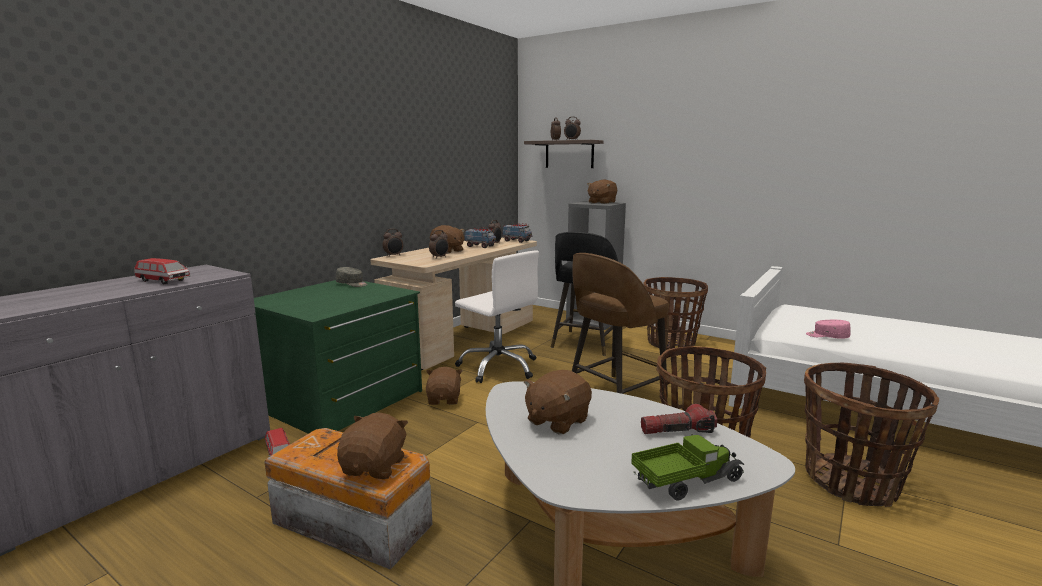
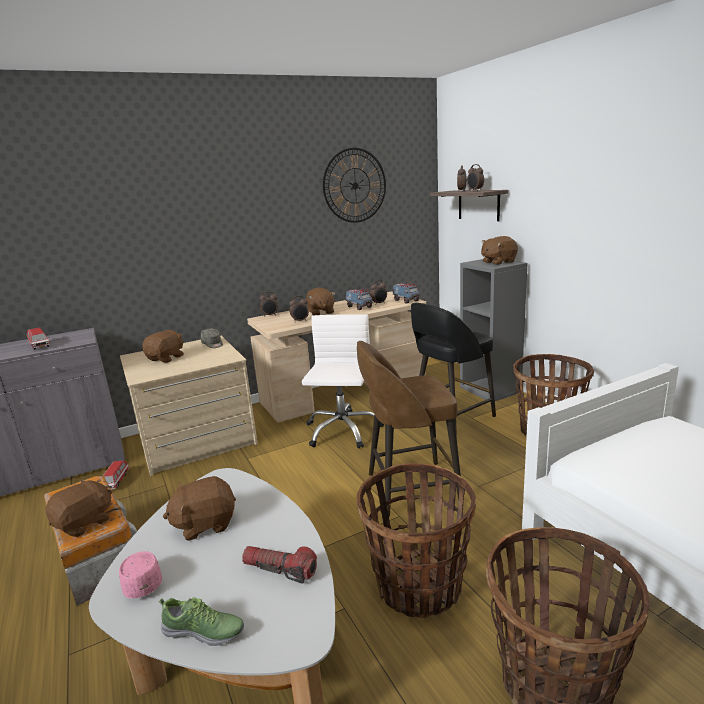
camera: 30 degrees right, 5 degrees up
green dresser [254,280,422,434] -> beige dresser [120,336,258,476]
brown plush toy [426,367,463,405] -> brown plush toy moved to [142,330,184,363]
white office chair [455,251,539,383] -> white office chair turned 150 degrees counterclockwise [302,314,384,449]
toy truck [631,434,744,501] -> shoe [159,597,244,646]
pink cap [806,320,851,339] -> pink cap moved to [119,551,162,599]
none -> wall clock [323,148,386,223]

